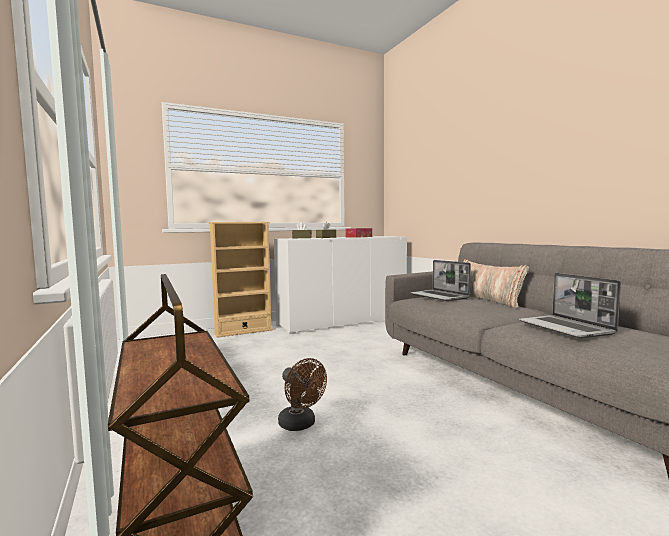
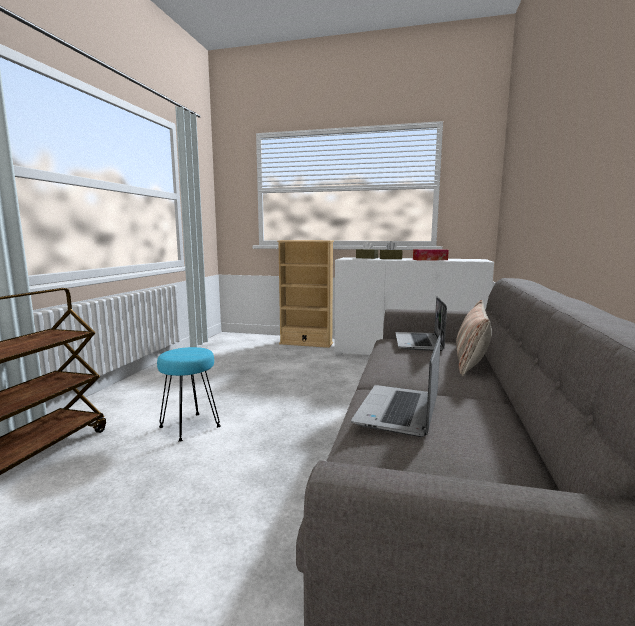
camera: 40 degrees right, 5 degrees up
brown fan [278,358,327,431] -> turquoise stool [157,347,220,442]

